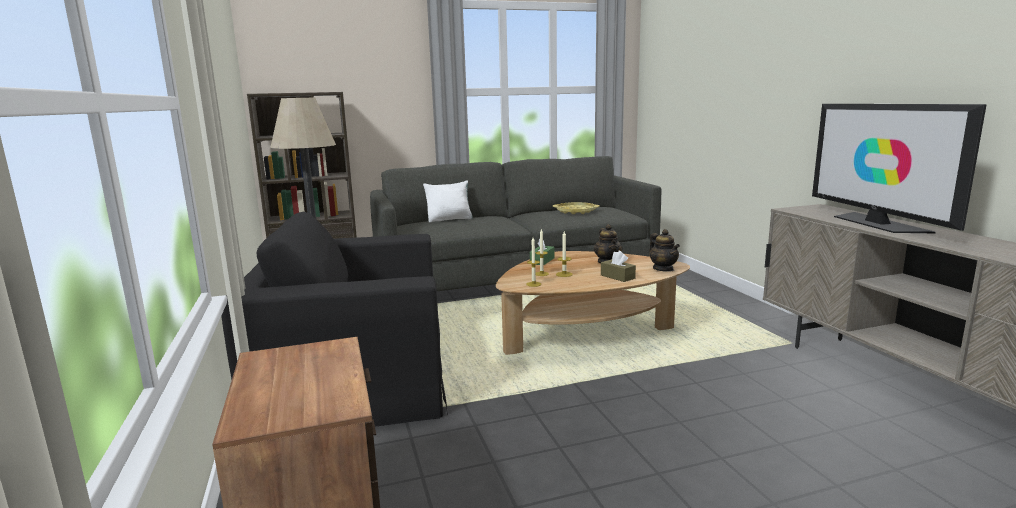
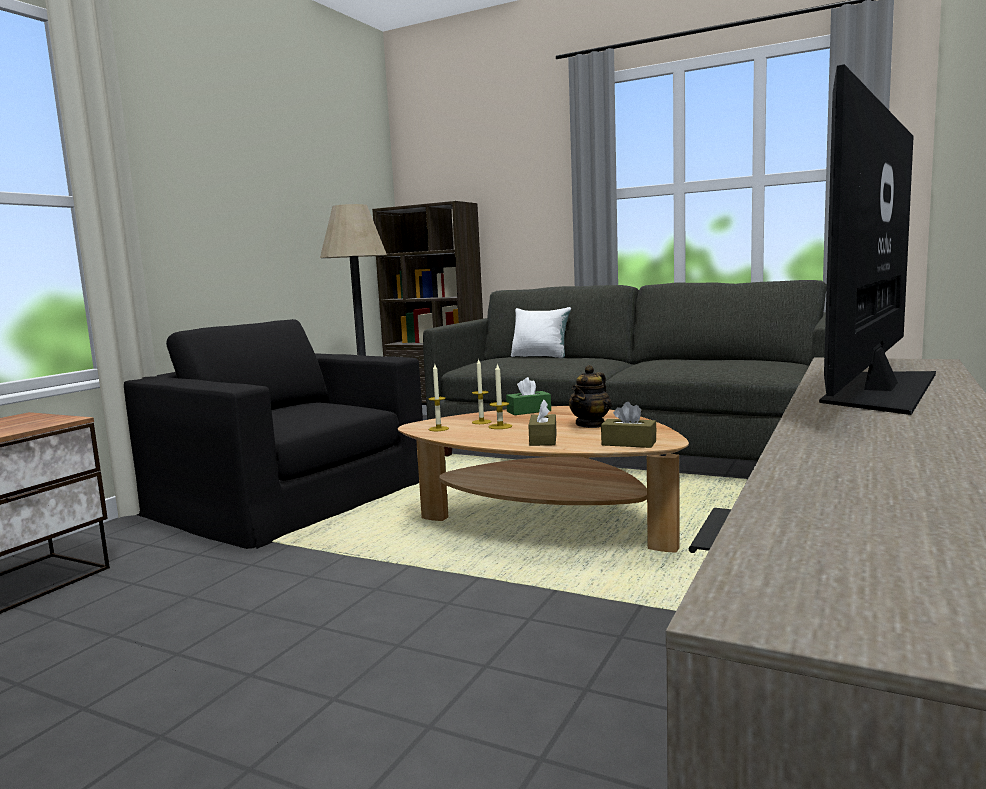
camera: 45 degrees right, 5 degrees down
yellow tray [553,202,600,214] -> none
teapot [649,229,680,272] -> brown tissue box [601,402,657,448]

